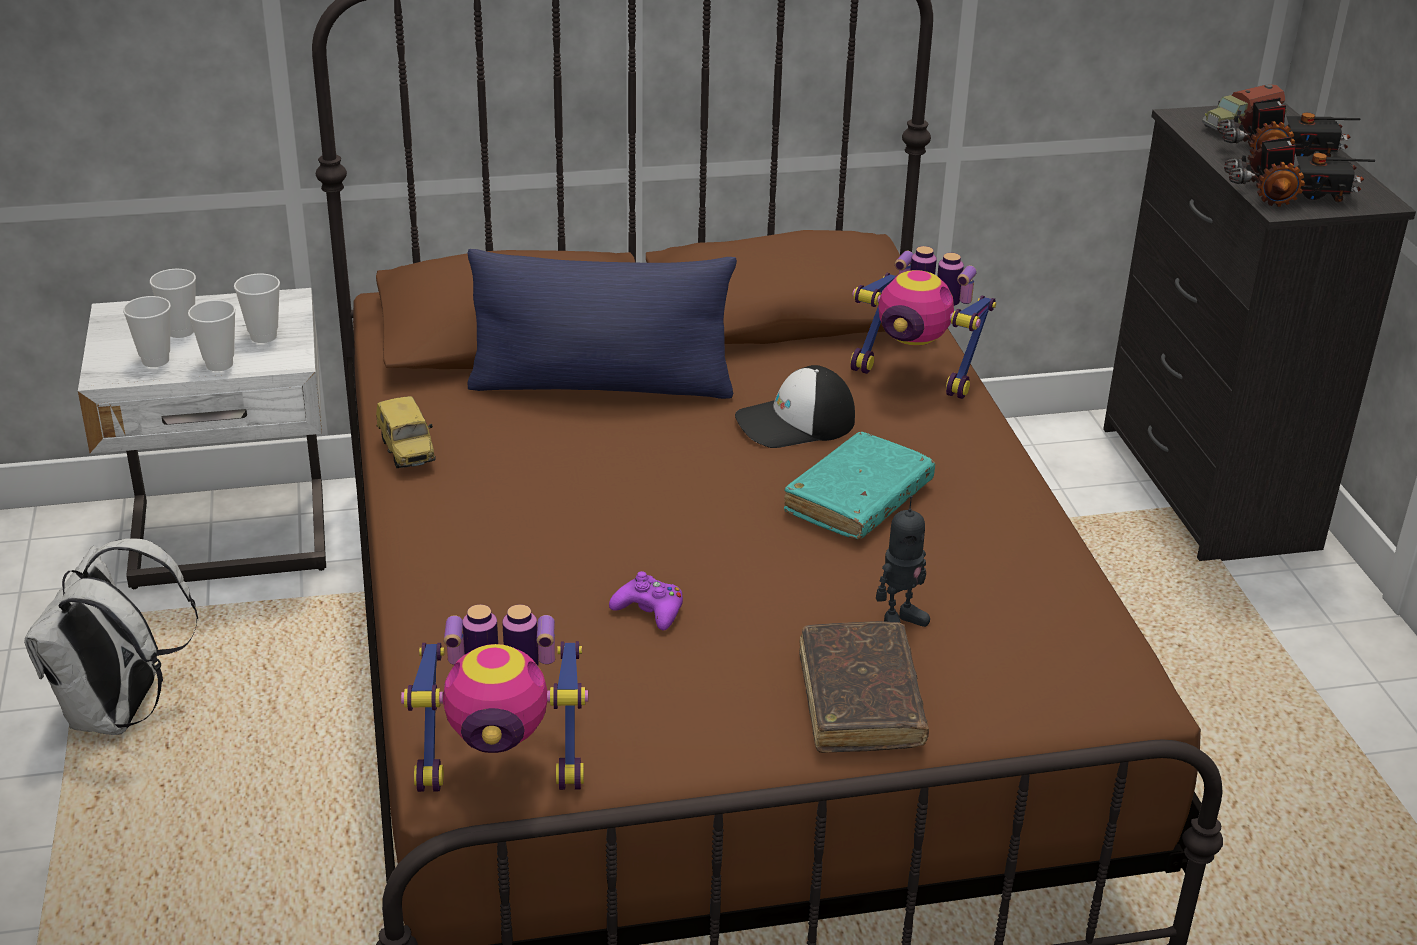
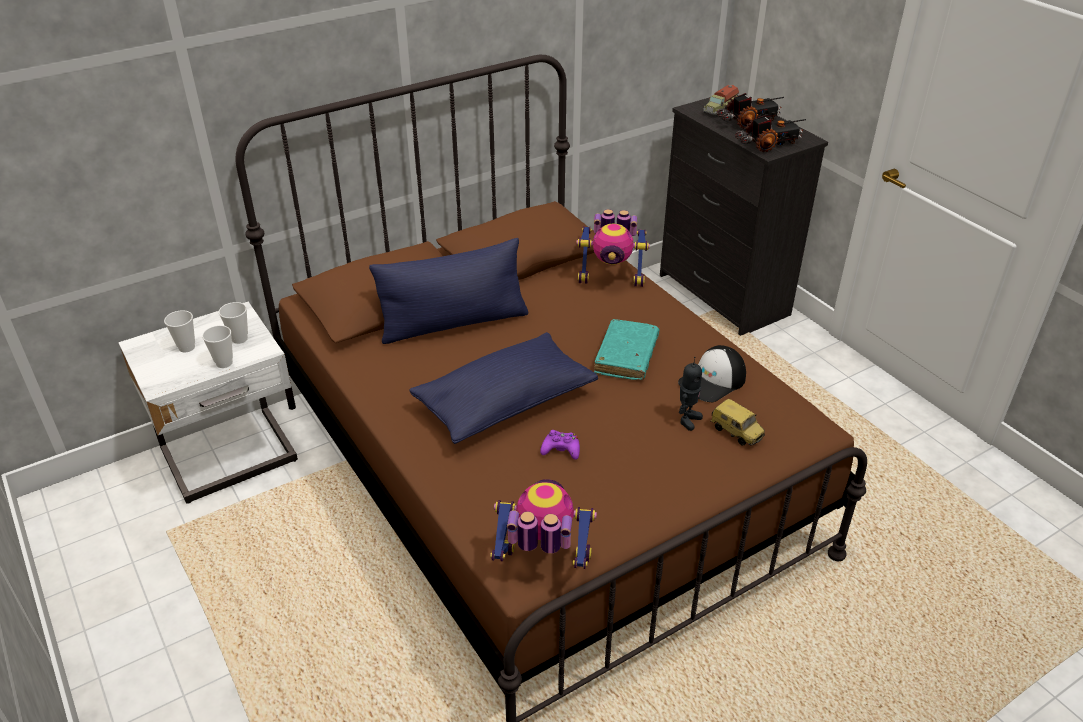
camera: 20 degrees left, 5 degrees up
white backpack [24,538,198,735] -> none
cup [123,296,171,367] -> none
toy car [376,396,436,468] -> toy car moved to [710,399,765,446]
toy robot [401,604,588,792] -> toy robot turned 150 degrees counterclockwise [490,479,597,569]
cap [735,365,855,448] -> cap moved to [678,345,746,402]
brown book [799,621,929,753] -> none
none -> blue pillow [409,332,598,444]

